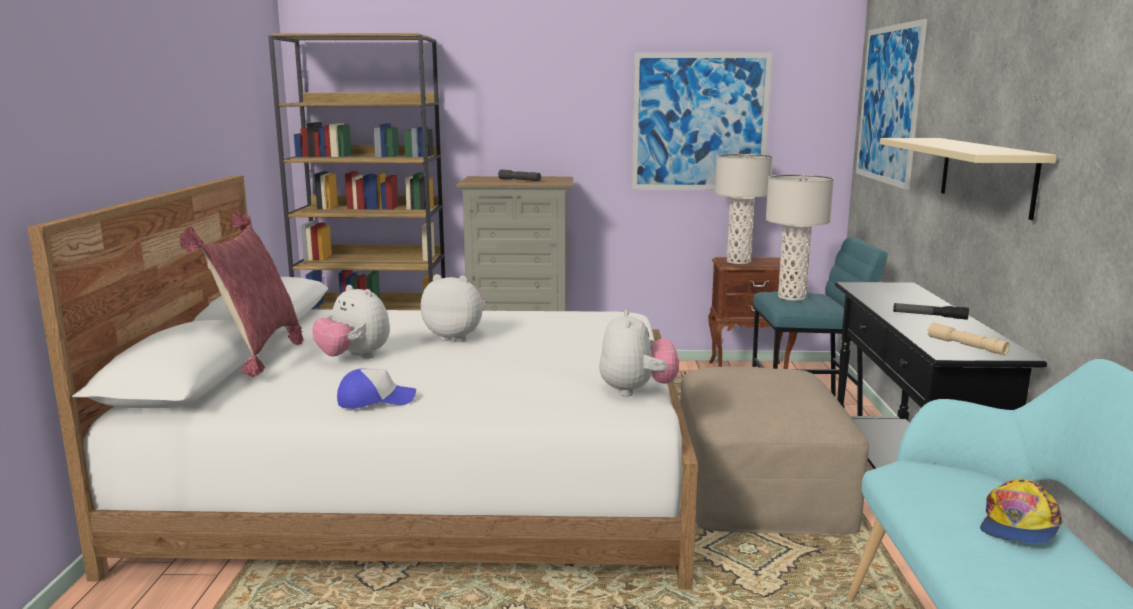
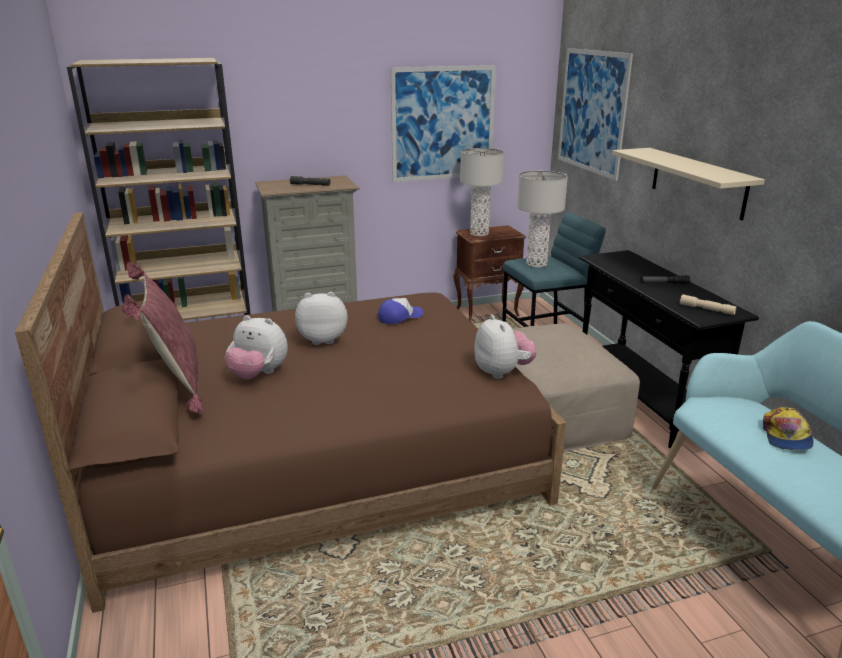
camera: 20 degrees left, 10 degrees up
white bed [27,175,698,589] -> brown bed [15,212,566,613]
cap [337,368,416,409] -> cap moved to [378,298,423,324]

